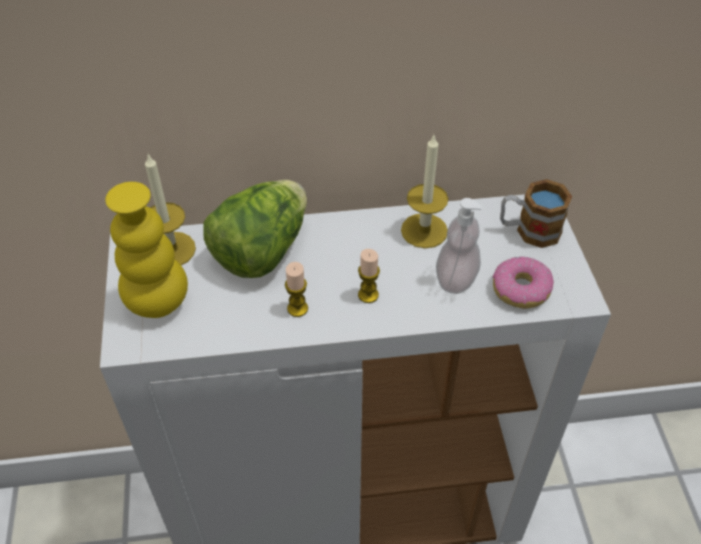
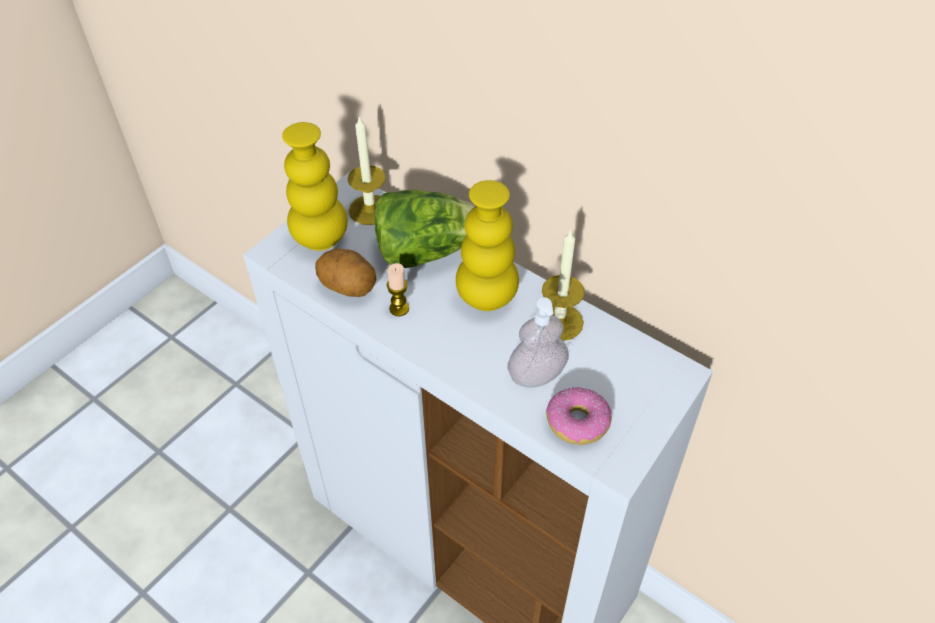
camera: 45 degrees right, 0 degrees up
candle [358,249,380,303] -> none
mug [500,179,572,248] -> none
none -> potato [315,248,377,297]
none -> yellow vase [456,180,519,311]

